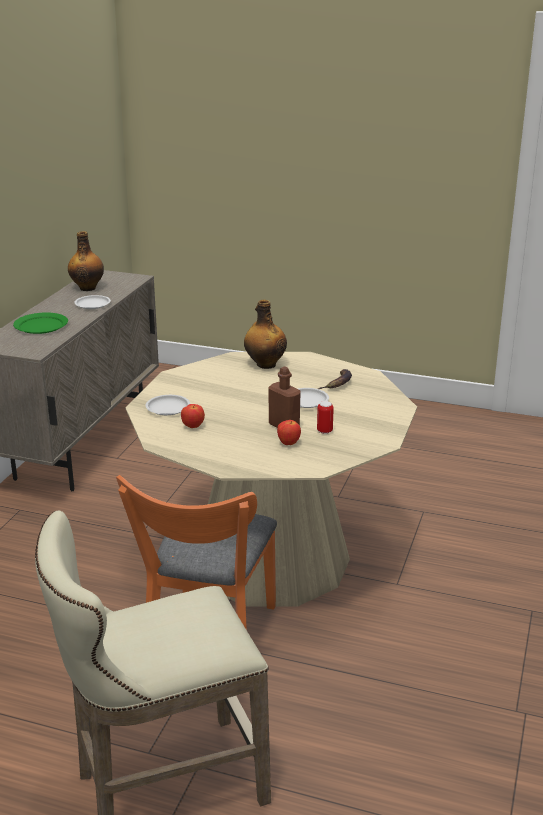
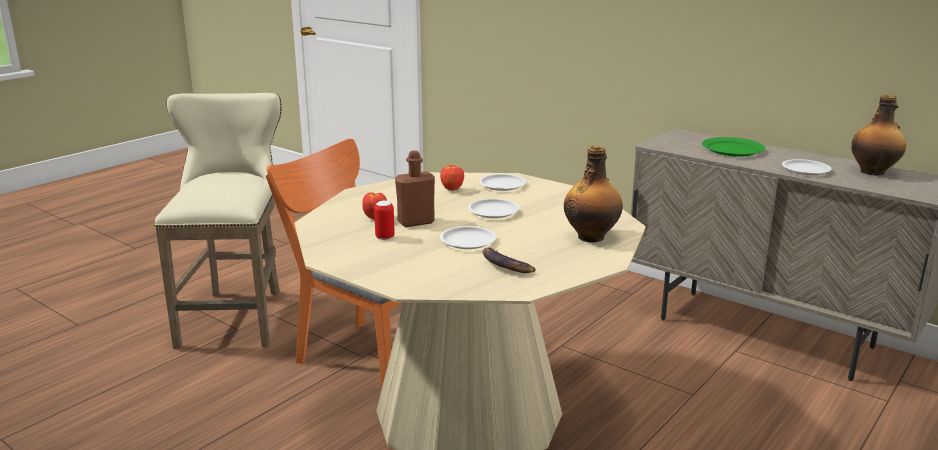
camera: 110 degrees right, 5 degrees down
none -> white plate [468,198,519,218]

